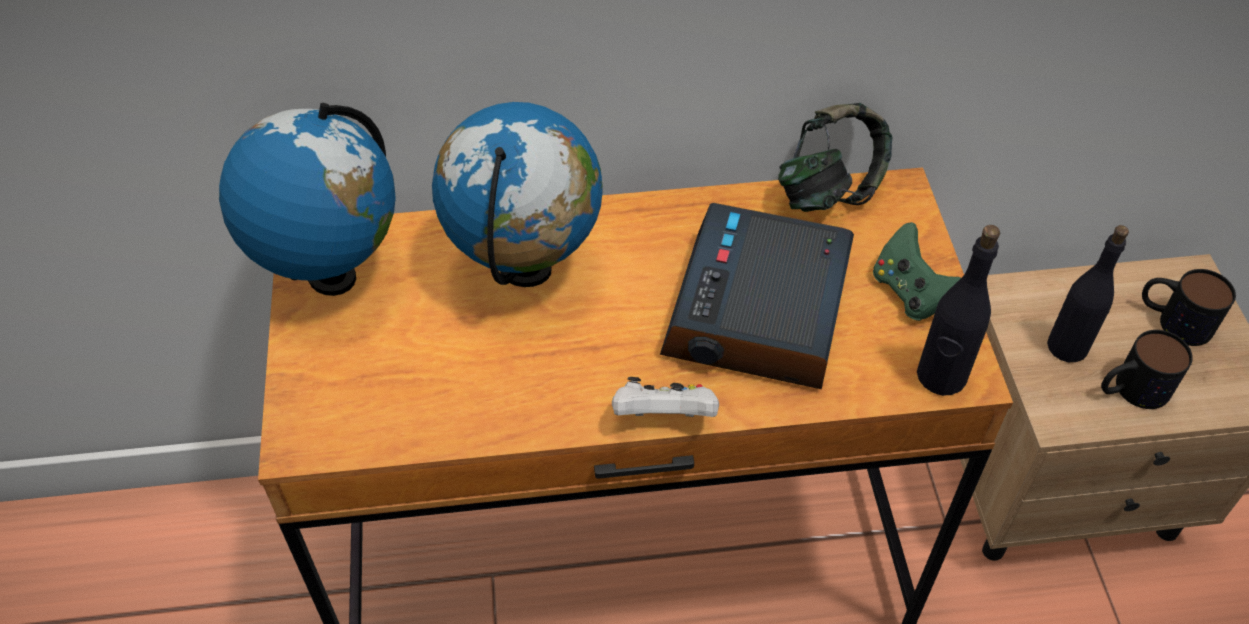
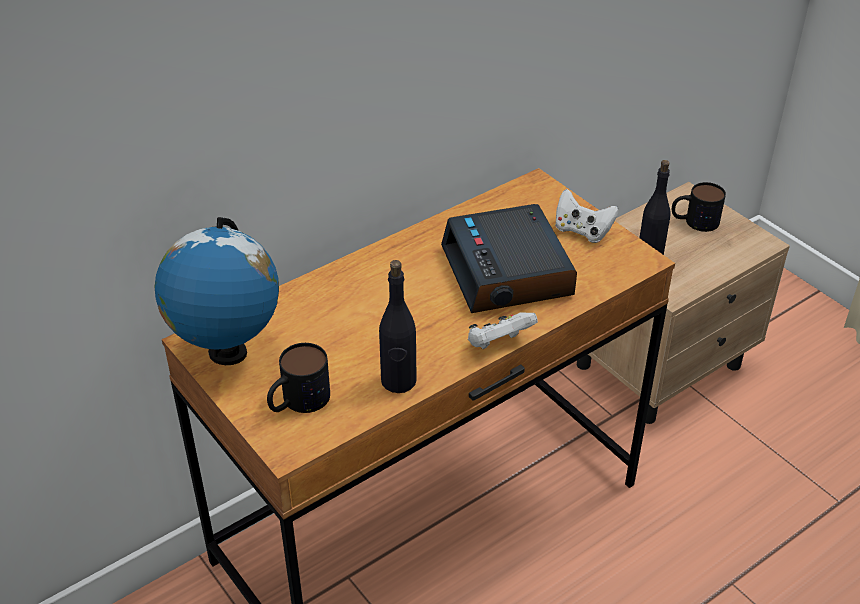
camera: 30 degrees left, 10 degrees down
globe [432,102,603,287] -> none
headphones [778,103,892,212] -> none
green game controller [873,222,961,321] -> white game controller [555,189,619,243]
black bottle [917,225,1000,396] -> black bottle moved to [379,260,417,393]
mug [1101,330,1193,409] -> mug moved to [267,343,330,413]

